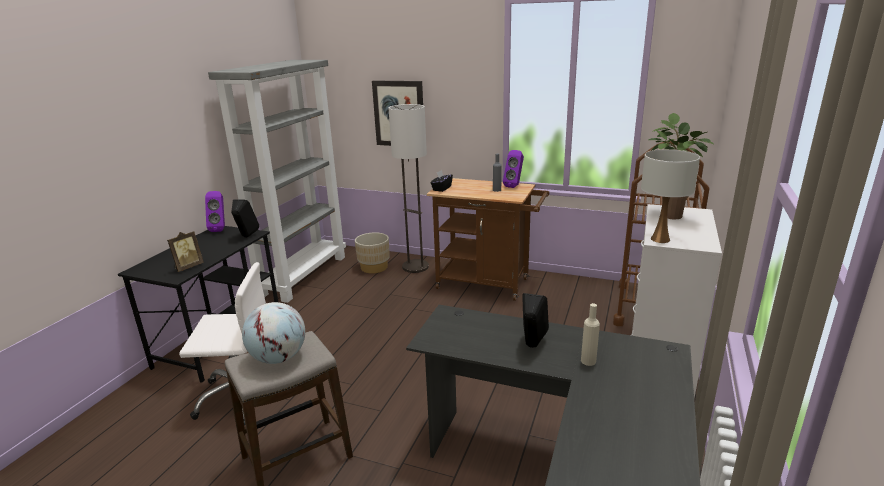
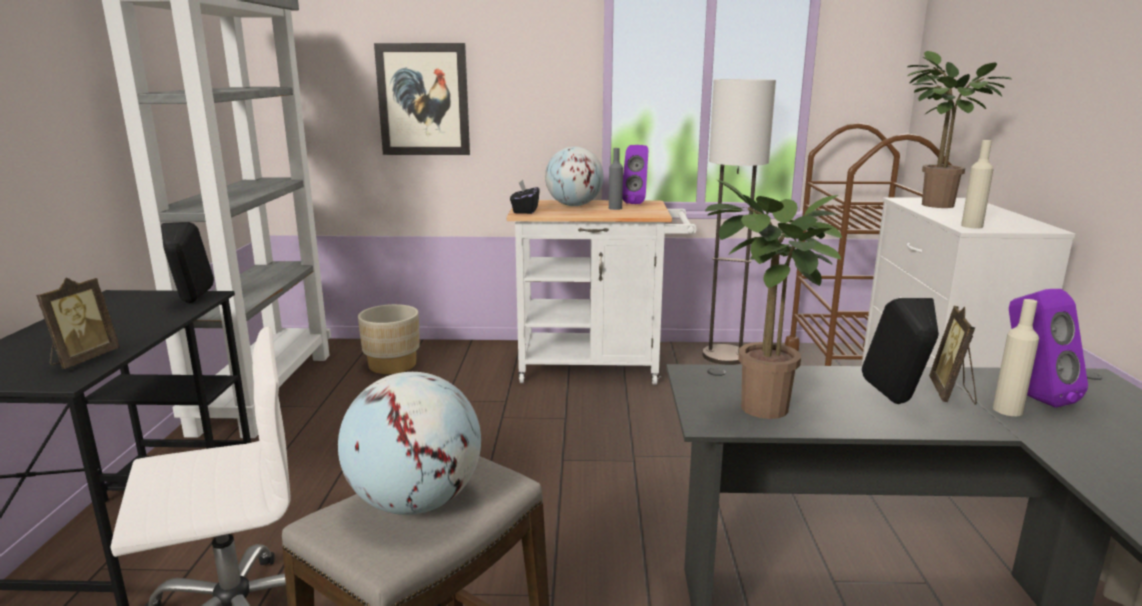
camera: 20 degrees left, 5 degrees down
purple speaker [205,191,225,232] -> purple speaker moved to [1009,289,1088,408]
floor lamp [389,104,429,273] -> floor lamp moved to [702,79,776,365]
brown cart [427,178,549,301] -> white cart [507,200,697,385]
white table lamp [641,149,700,243] -> beige bottle [961,140,994,228]
none -> globe [545,147,604,206]
none -> potted plant [705,180,842,419]
none -> picture frame [929,306,977,405]

